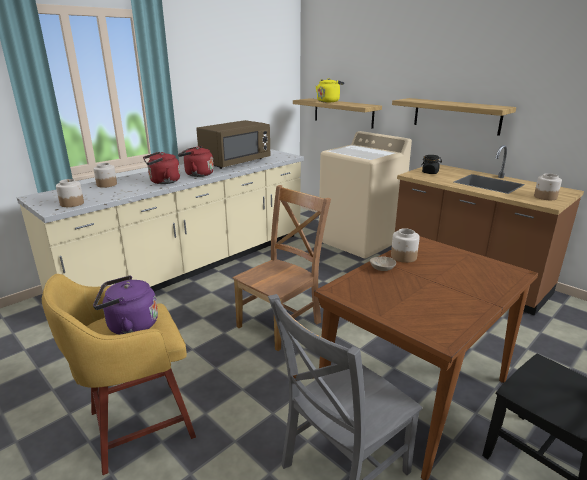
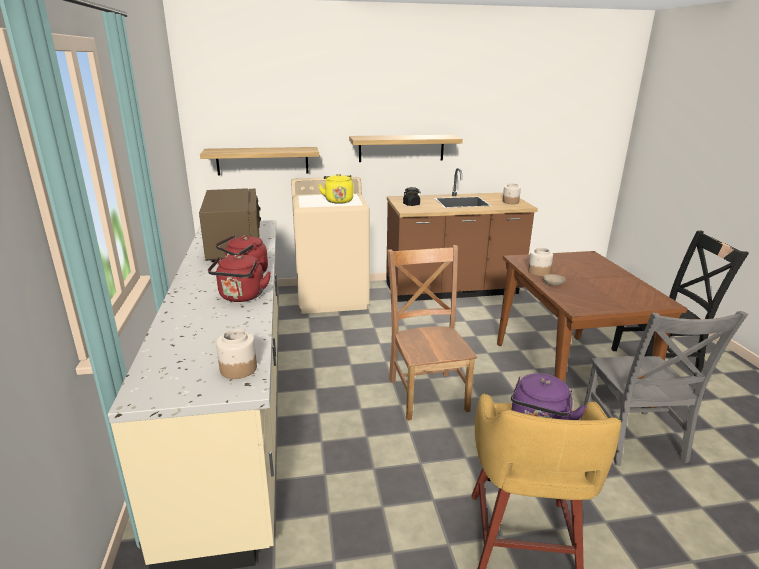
camera: 55 degrees left, 0 degrees up
jar [93,163,117,188] -> none
yellow kettle [316,78,345,102] -> yellow kettle moved to [318,174,353,204]

